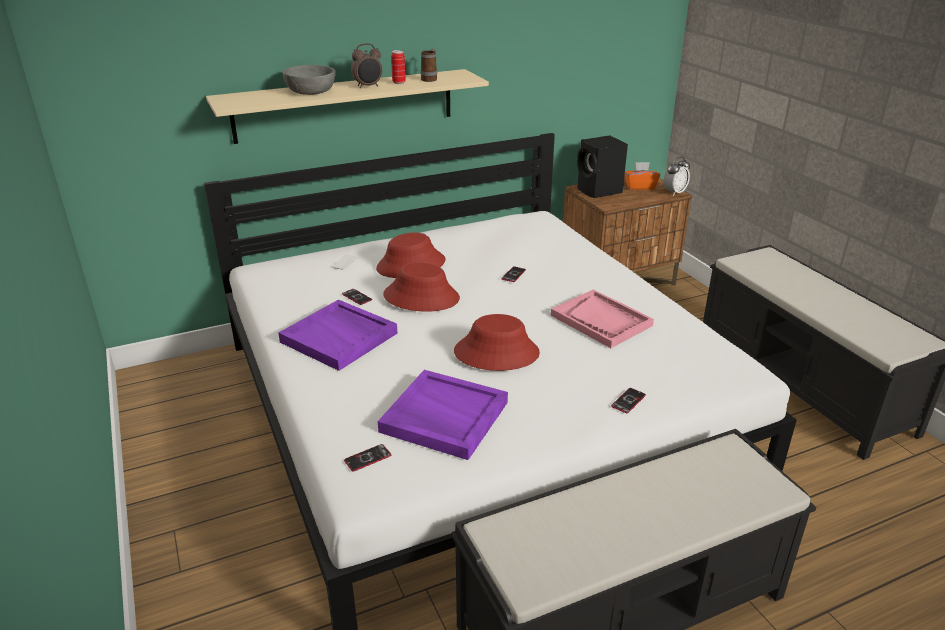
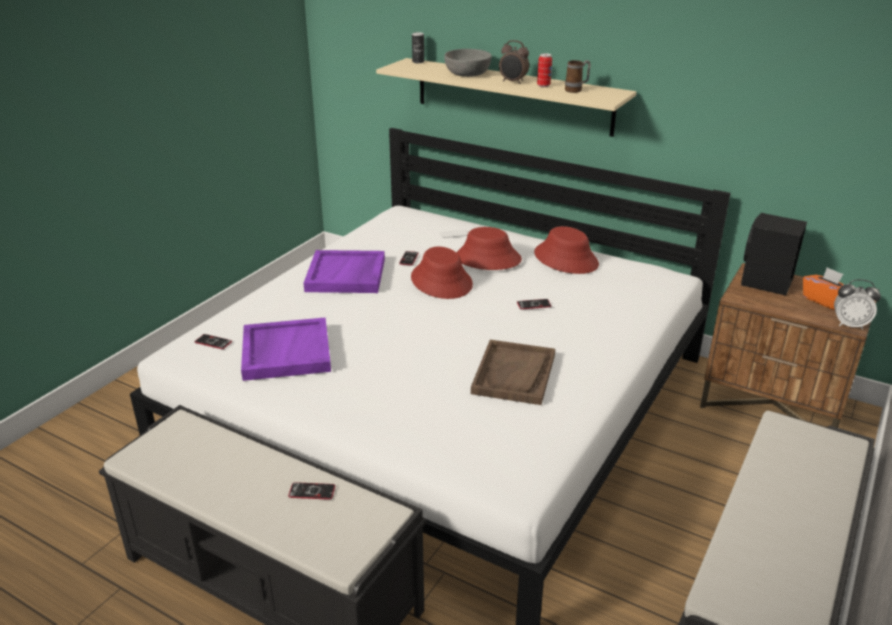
camera: 55 degrees right, 0 degrees up
red hat [454,314,540,371] -> red hat moved to [534,226,599,274]
pink tray [551,289,654,348] -> brown tray [471,340,555,405]
phone [611,388,646,413] -> phone moved to [288,482,335,500]
none -> can [412,32,424,63]

